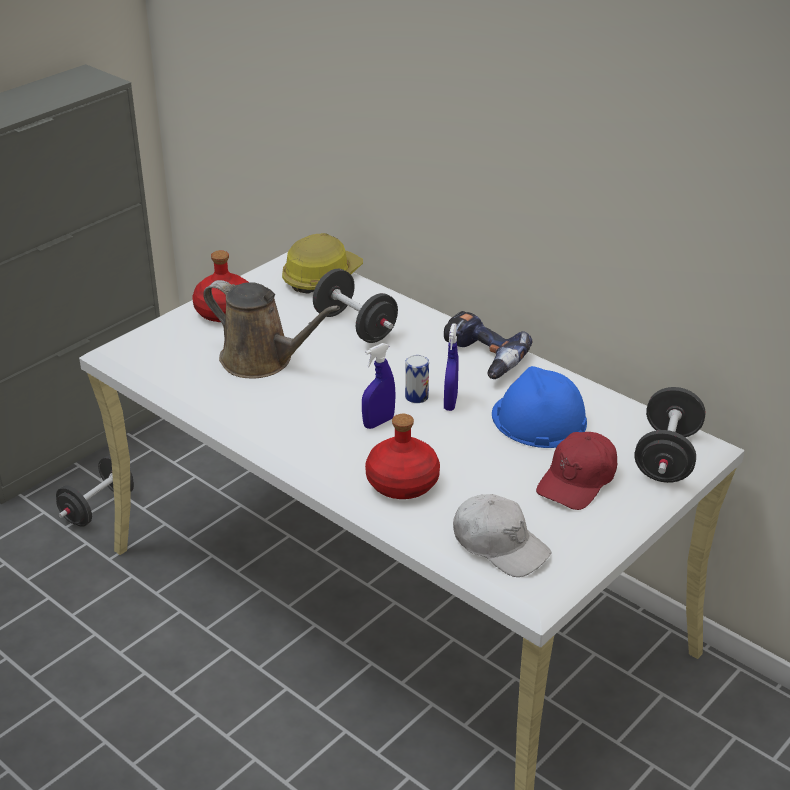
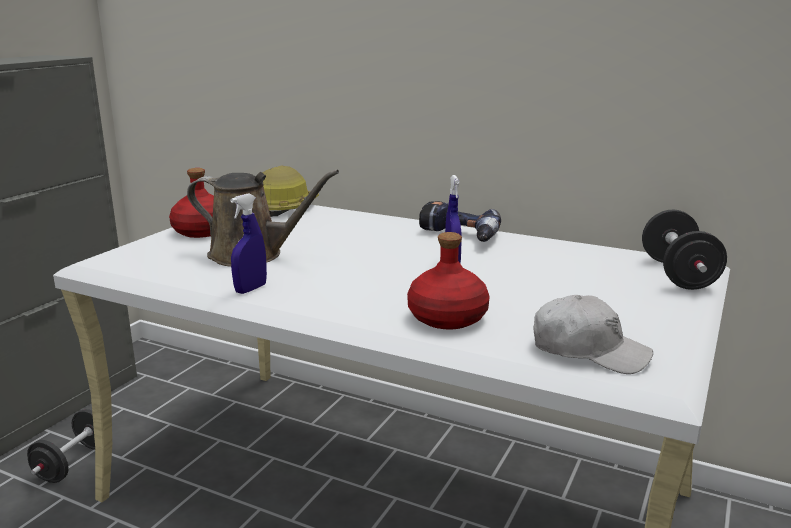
camera: 15 degrees left, 15 degrees down
black dumbbell [313,269,398,343] -> none
blue spray bottle [362,343,396,429] -> blue spray bottle moved to [230,194,267,294]
can [405,355,429,403] -> none
blue hard hat [492,366,587,448] -> none
red cap [536,432,617,510] -> none

